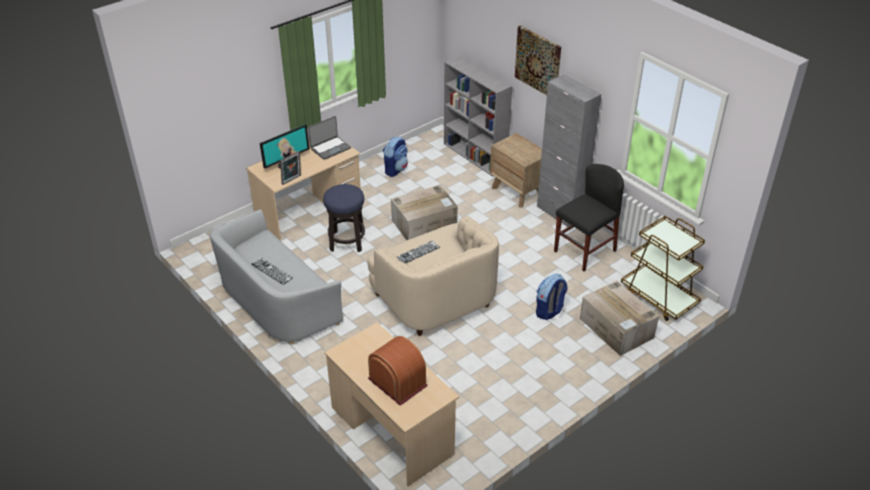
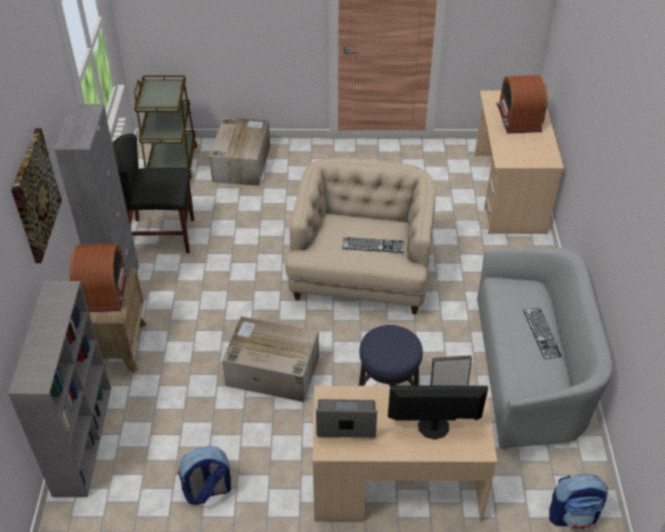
camera: 140 degrees left, 5 degrees up
backpack [536,273,568,320] -> backpack moved to [549,474,608,530]
none -> radio [69,244,129,312]

